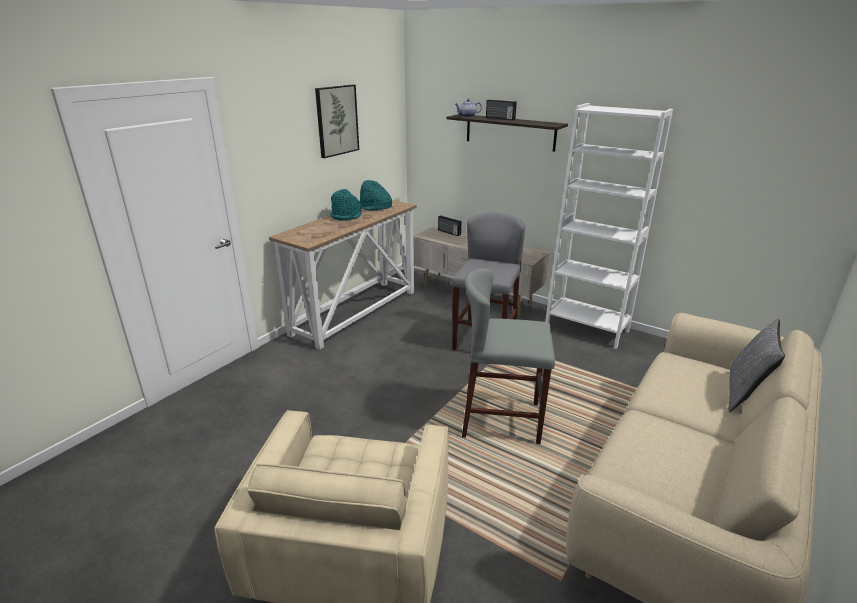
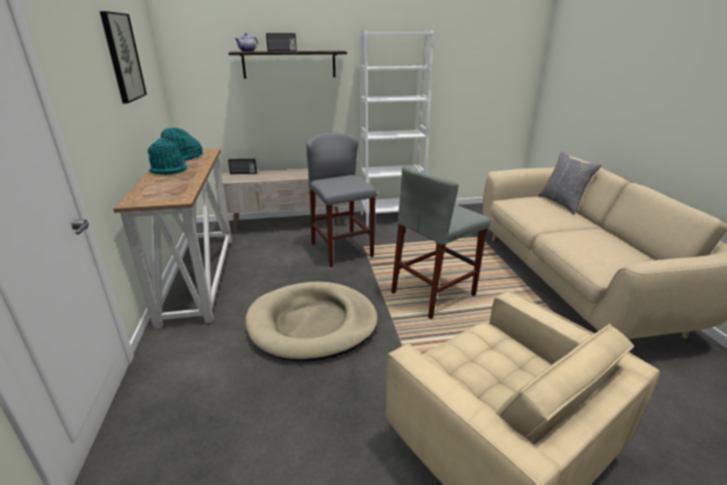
camera: 45 degrees left, 0 degrees up
none -> beige dog bed [245,282,378,361]

